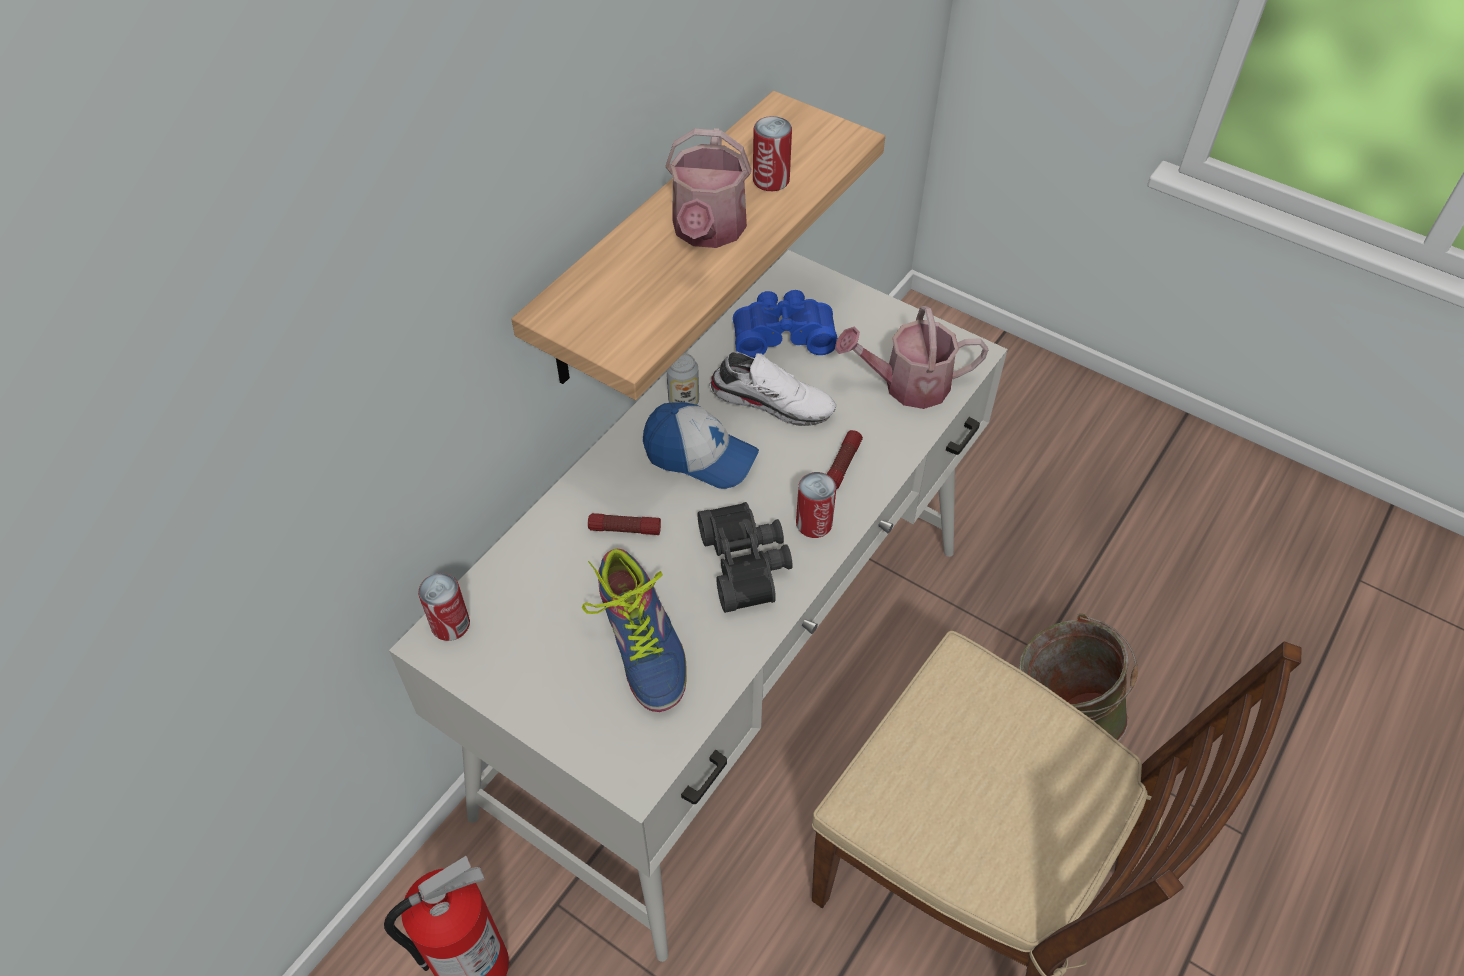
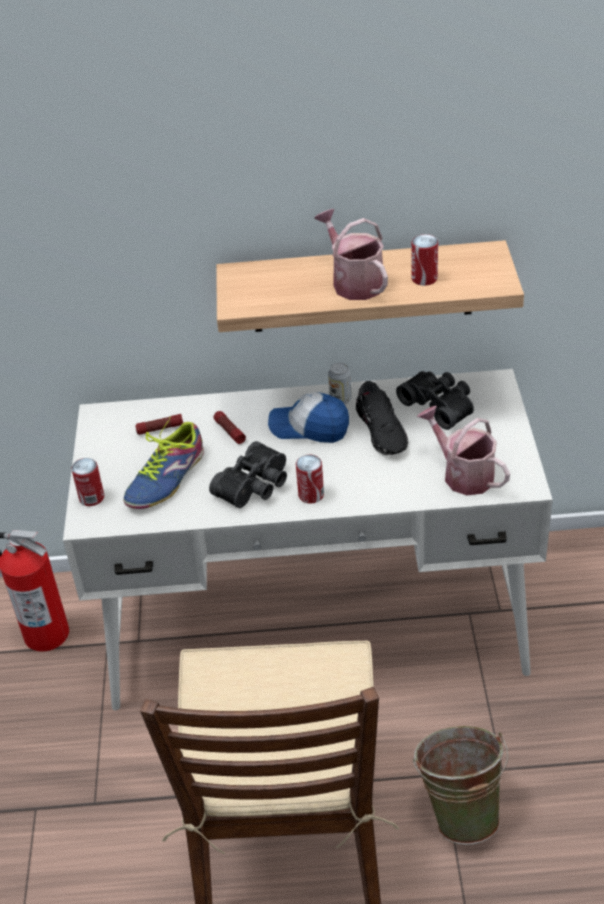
camera: 55 degrees right, 10 degrees down
can [418,573,470,641] -> can moved to [71,458,104,506]
cap [643,402,759,489] -> cap turned 120 degrees clockwise [268,392,349,443]
watering can [665,128,752,248] -> watering can turned 90 degrees clockwise [314,209,388,300]
white shoe [709,351,837,426] -> black shoe [356,381,408,455]
blue binoculars [733,290,837,358] -> black binoculars [396,371,474,430]
flashlight [827,430,863,489] -> flashlight moved to [135,414,183,435]

